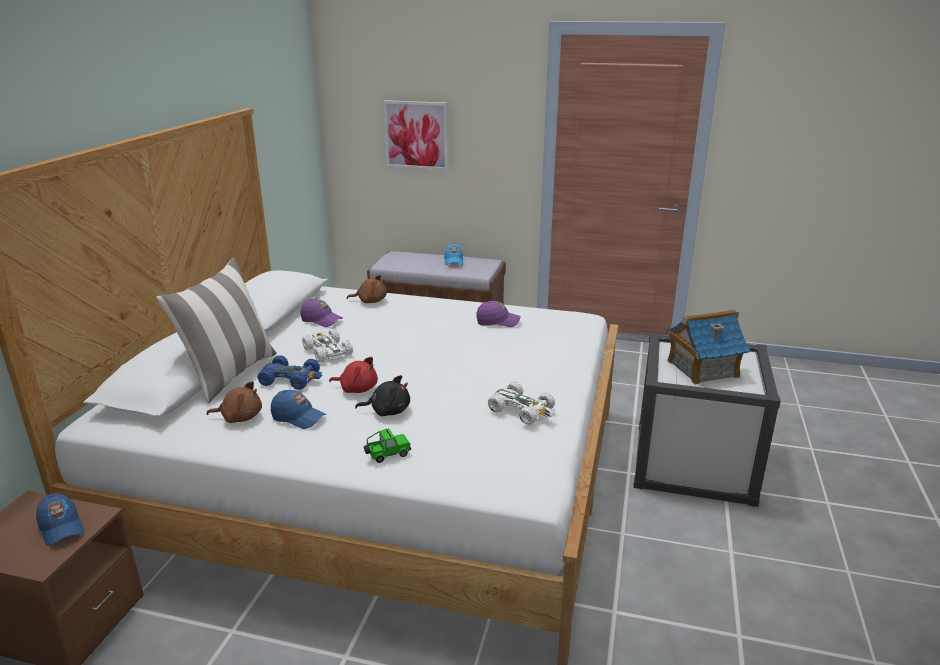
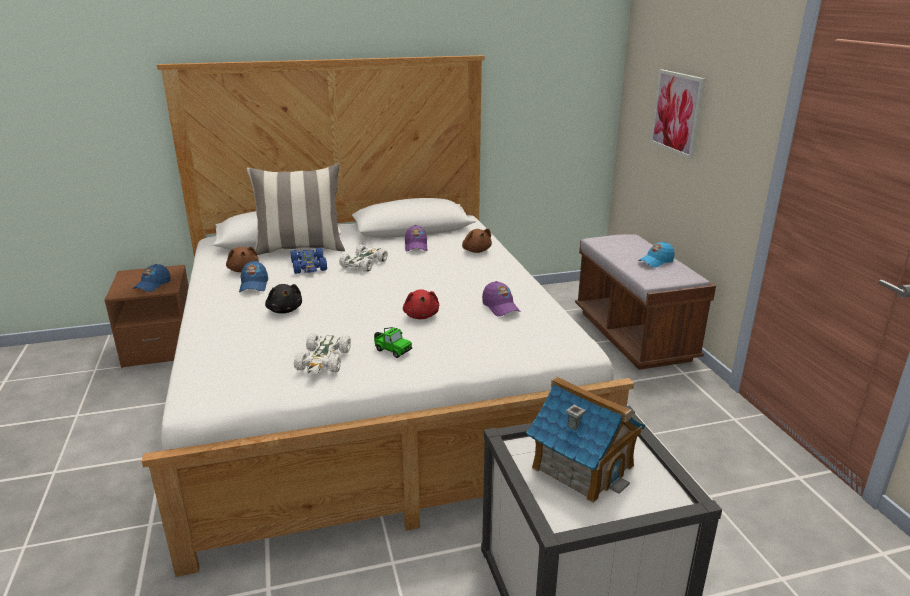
camera: 60 degrees right, 0 degrees up
red plush toy [329,357,378,393] -> red plush toy moved to [403,289,439,319]
toy car [364,428,411,463] -> toy car moved to [374,327,412,358]

